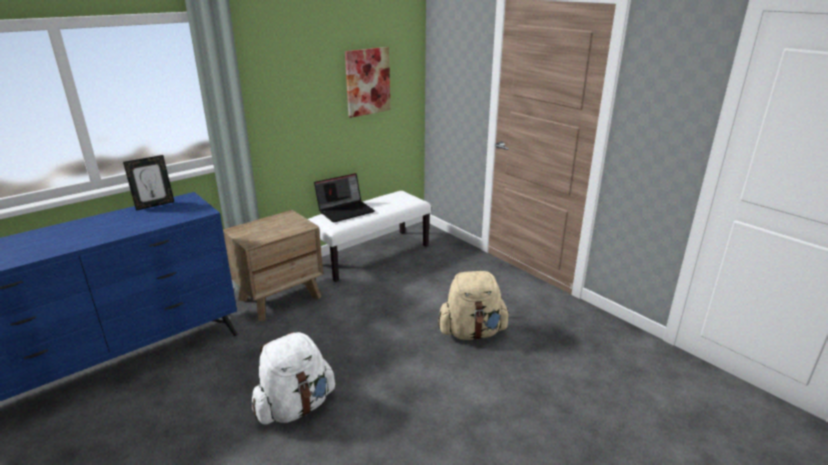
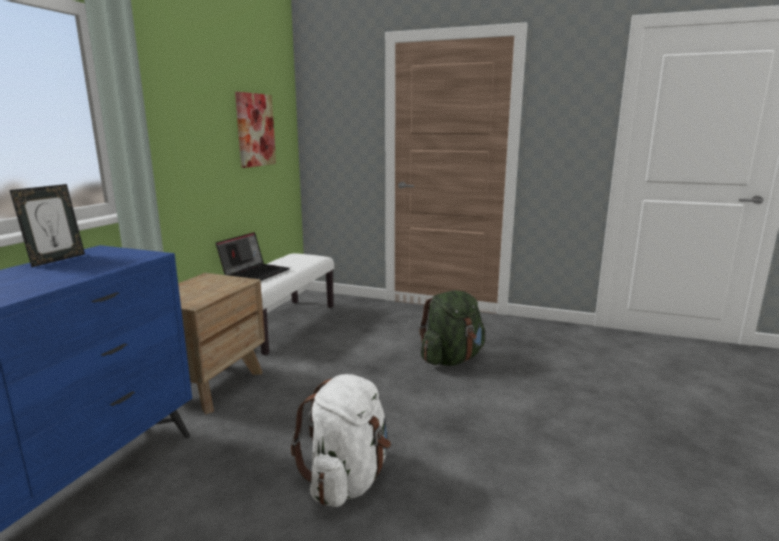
camera: 30 degrees left, 10 degrees down
beige backpack [438,271,510,340] -> green backpack [419,290,485,366]

